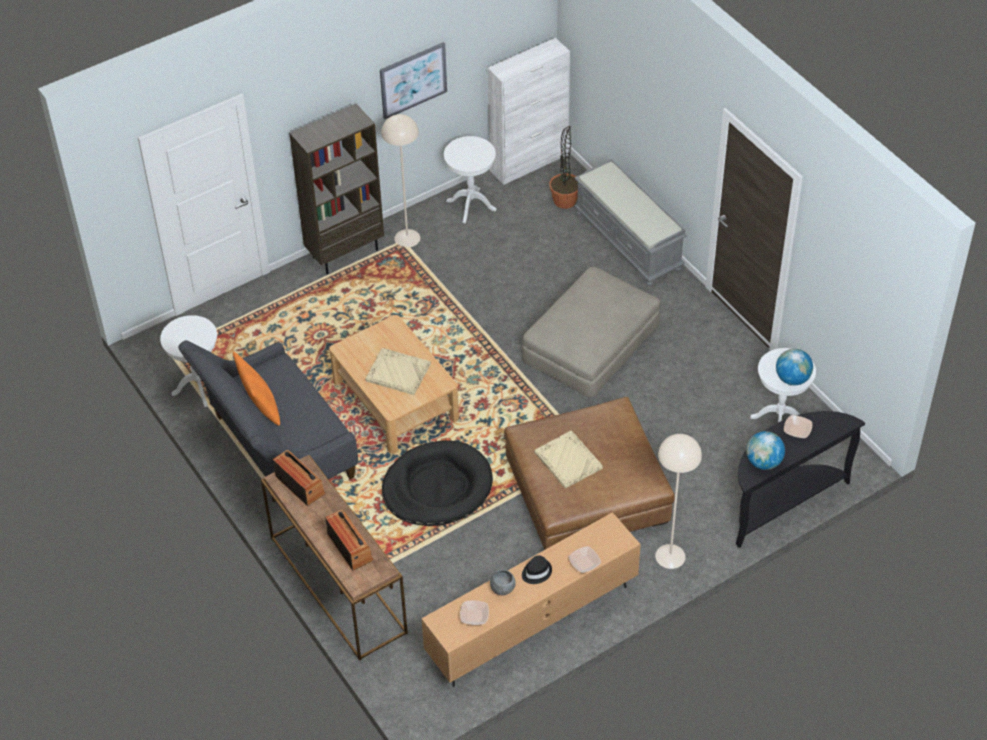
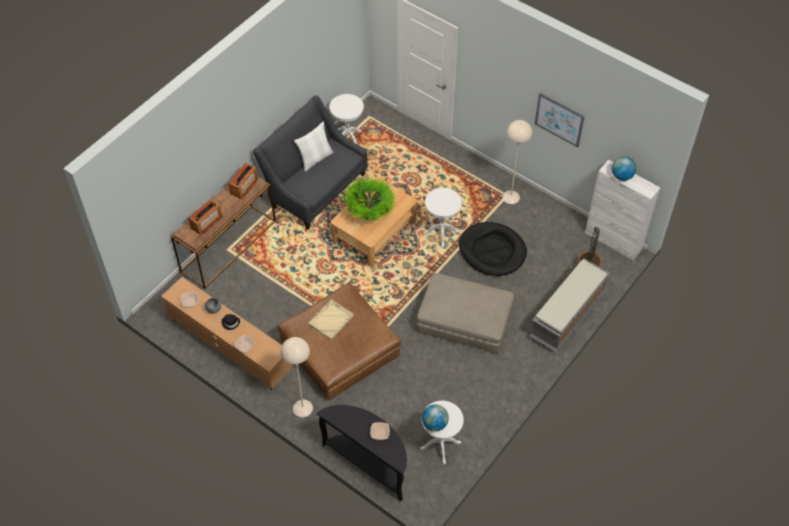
camera: 70 degrees right, 5 degrees up
orange pillow [233,351,280,426] -> white pillow [294,122,334,172]
brown bookcase [289,104,384,274] -> none
beige tray [365,348,431,395] -> potted plant [343,177,396,222]
black dog bed [382,441,493,526] -> black dog bed moved to [459,222,527,276]
white side table [444,136,497,223] -> white side table moved to [423,188,462,247]
globe [746,431,785,470] -> globe moved to [612,156,636,181]

